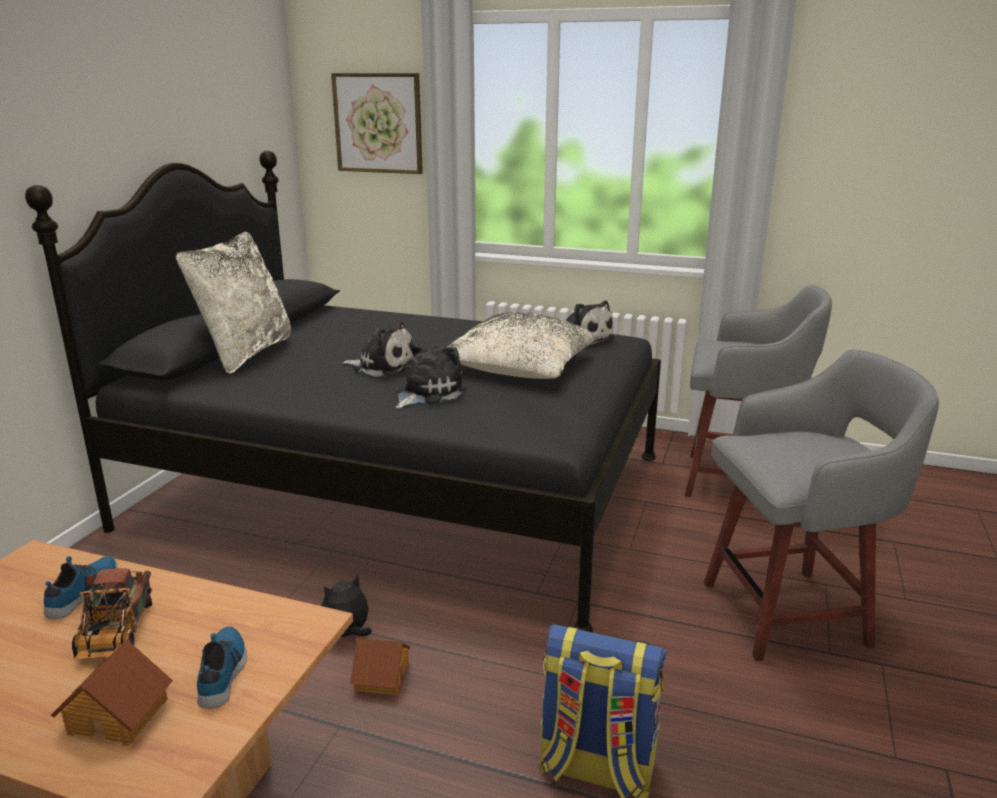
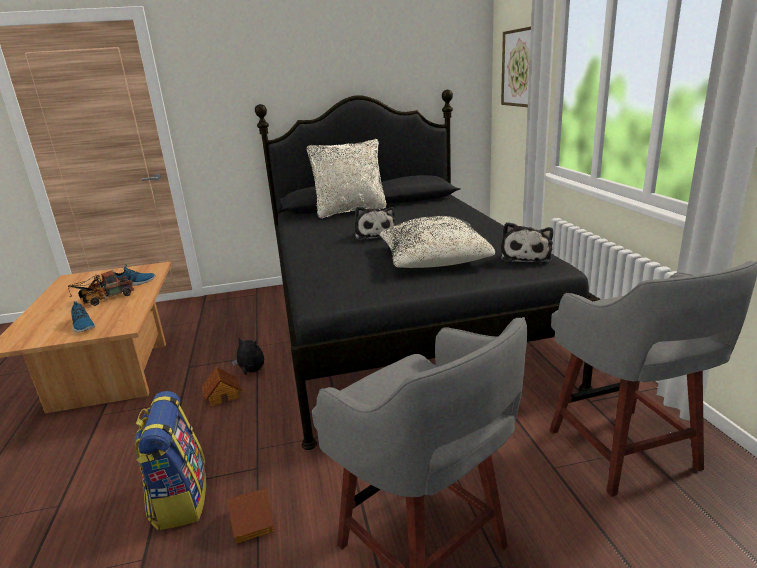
camera: 60 degrees right, 0 degrees up
toy house [51,639,173,746] -> toy house moved to [227,488,274,544]
shoe [197,626,247,709] -> shoe turned 90 degrees clockwise [71,301,95,332]
plush toy [396,343,467,409] -> none

